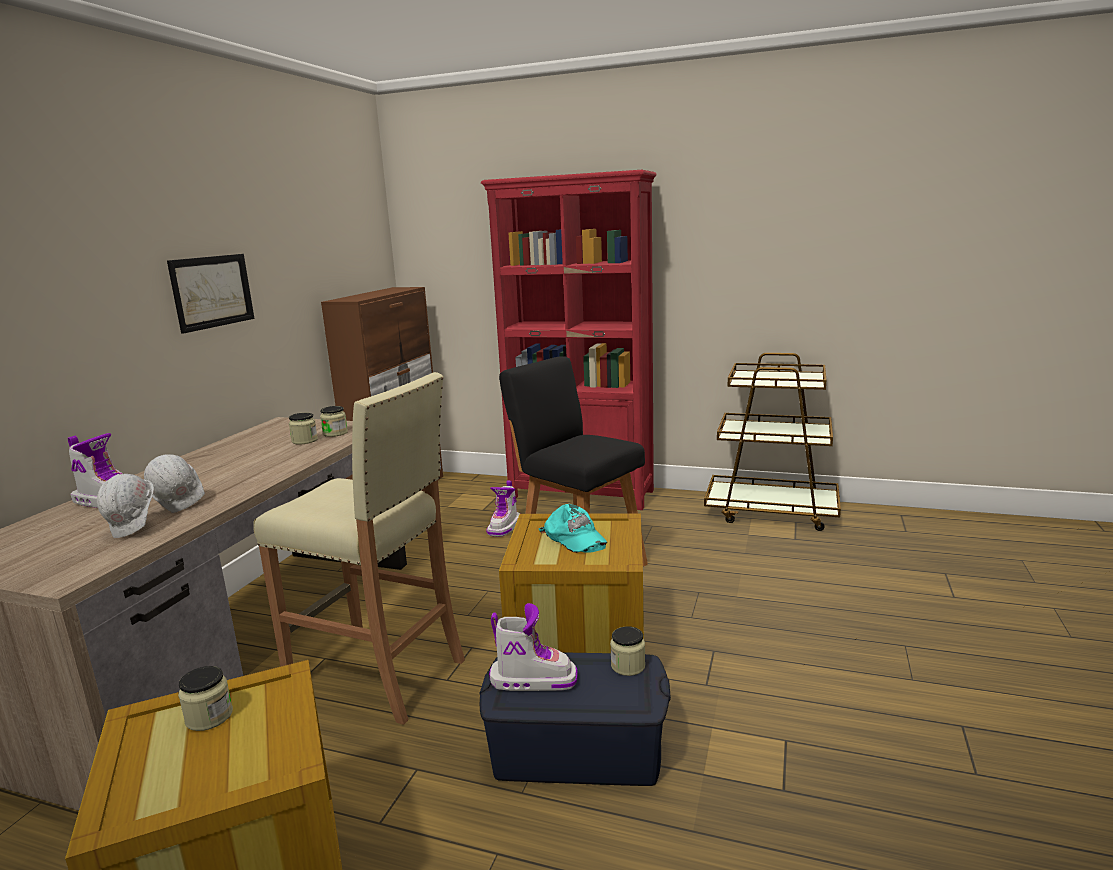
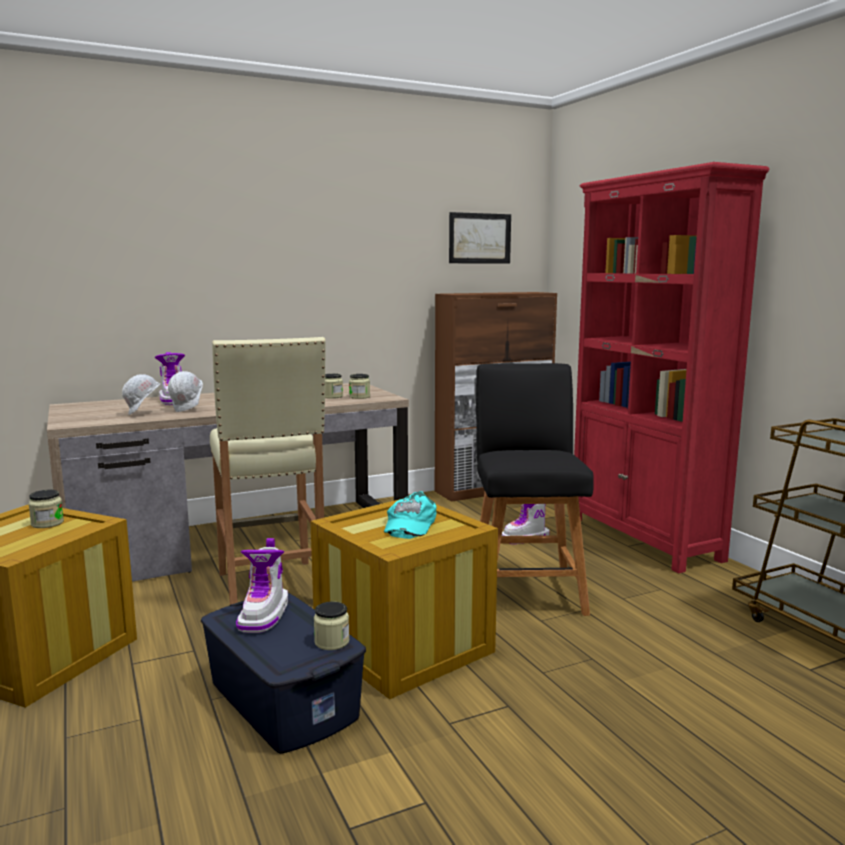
camera: 45 degrees right, 5 degrees down
picture [167,254,255,334] -> picture moved to [449,212,511,264]
boot [489,603,577,691] -> boot turned 45 degrees clockwise [236,538,288,633]

